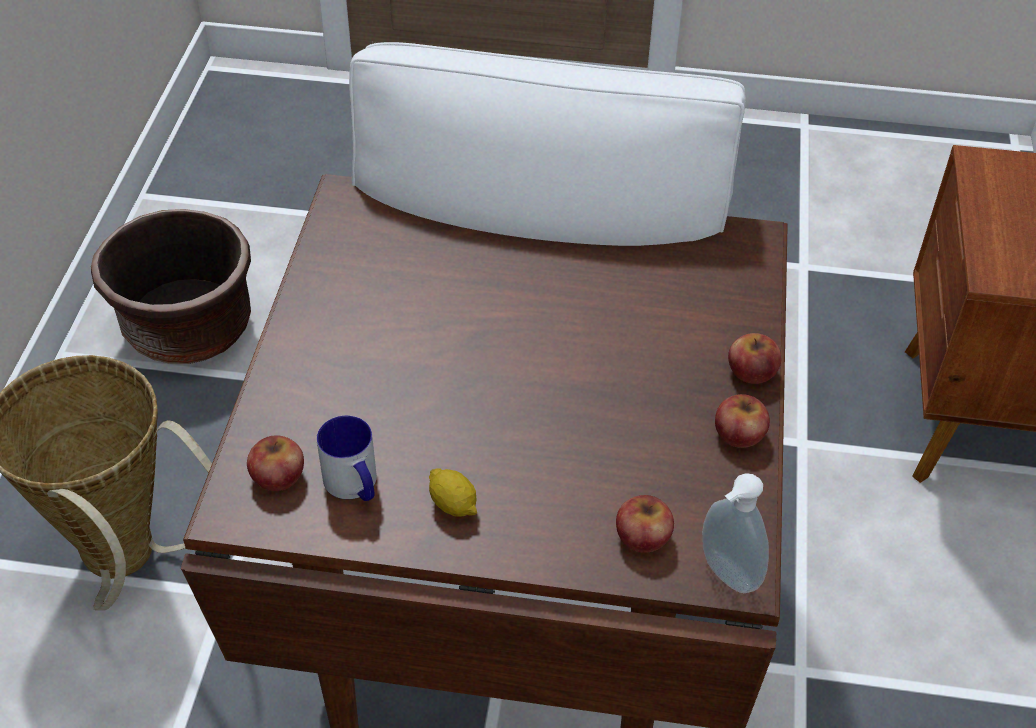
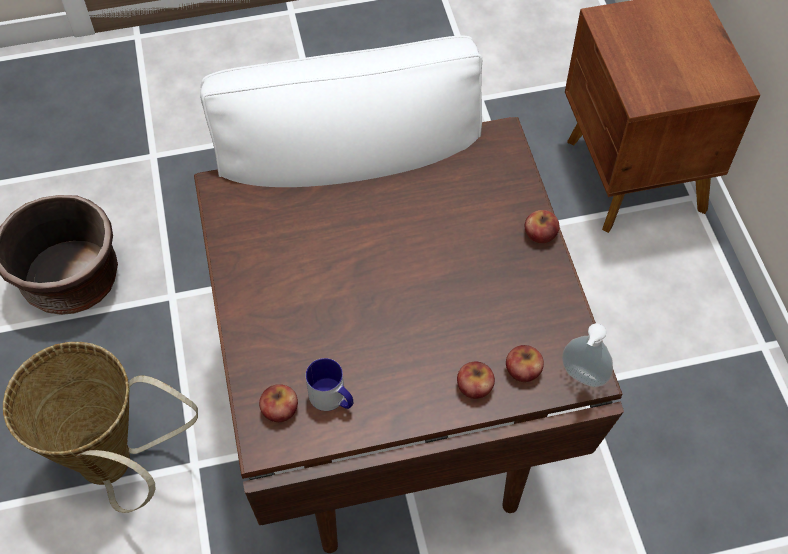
camera: 20 degrees left, 10 degrees up
lemon [429,468,477,517] -> none
apple [715,394,770,448] -> apple moved to [457,361,495,399]

